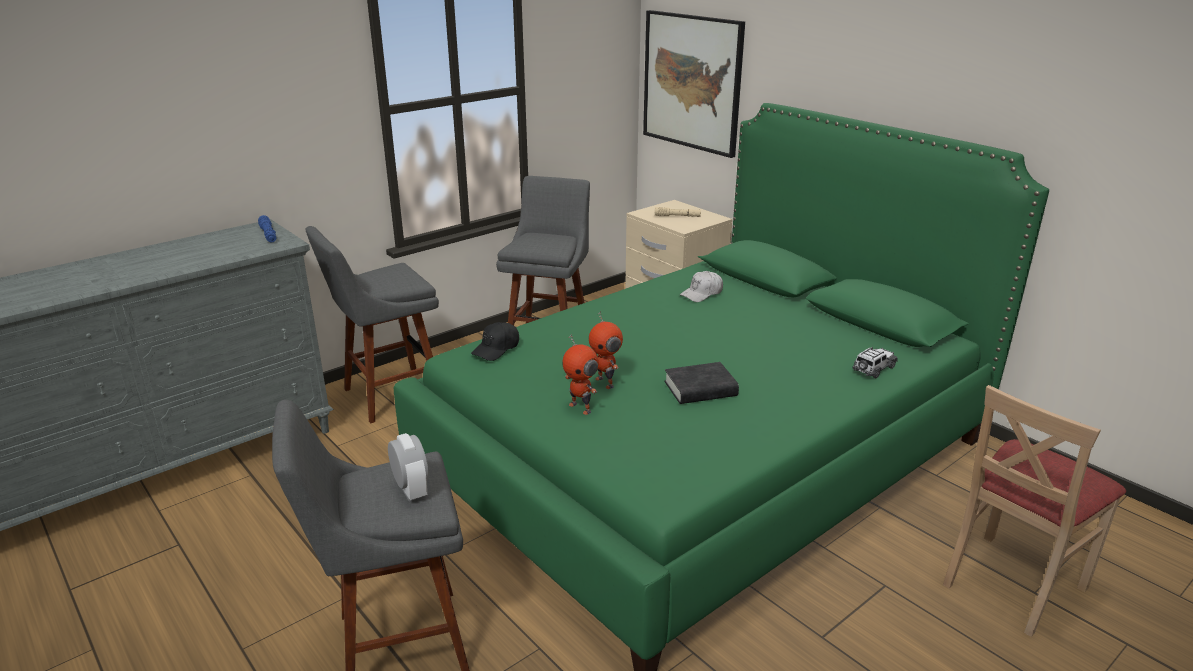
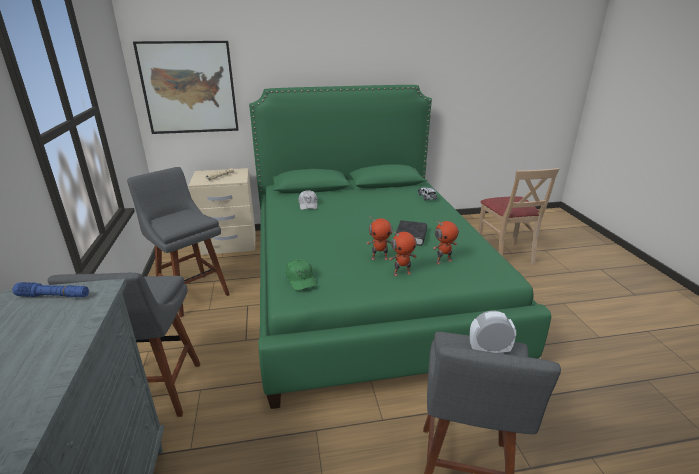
camera: 60 degrees left, 0 degrees up
black cap [471,322,519,361] -> green cap [286,259,317,291]
none -> toy robot [433,220,459,264]

